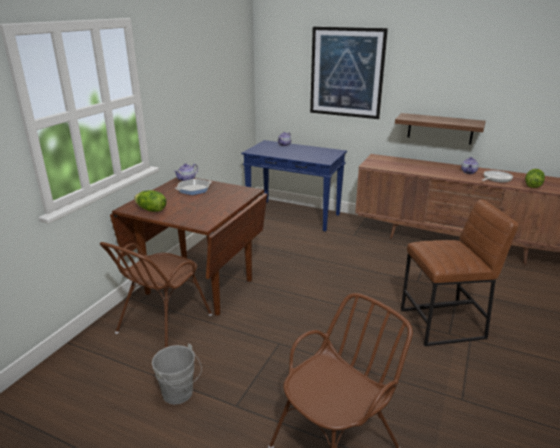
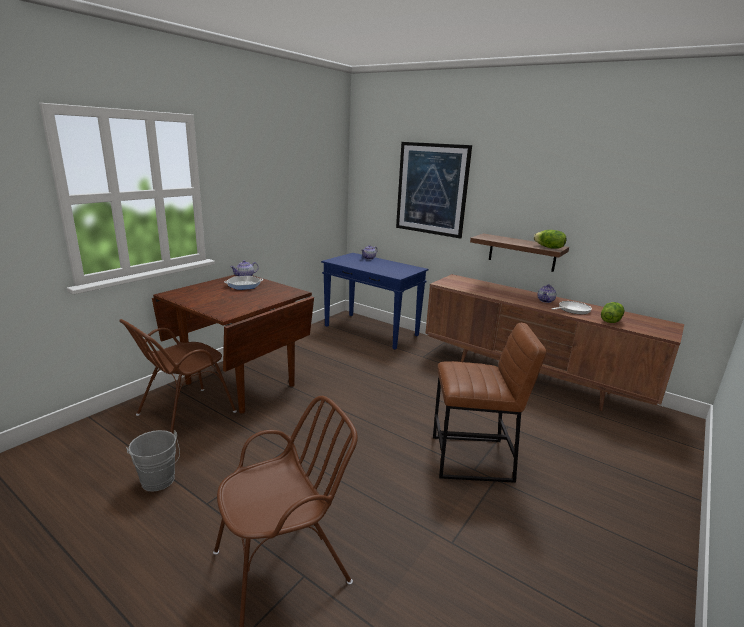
camera: 10 degrees right, 5 degrees down
lettuce [134,190,167,212] -> lettuce moved to [534,230,566,249]

